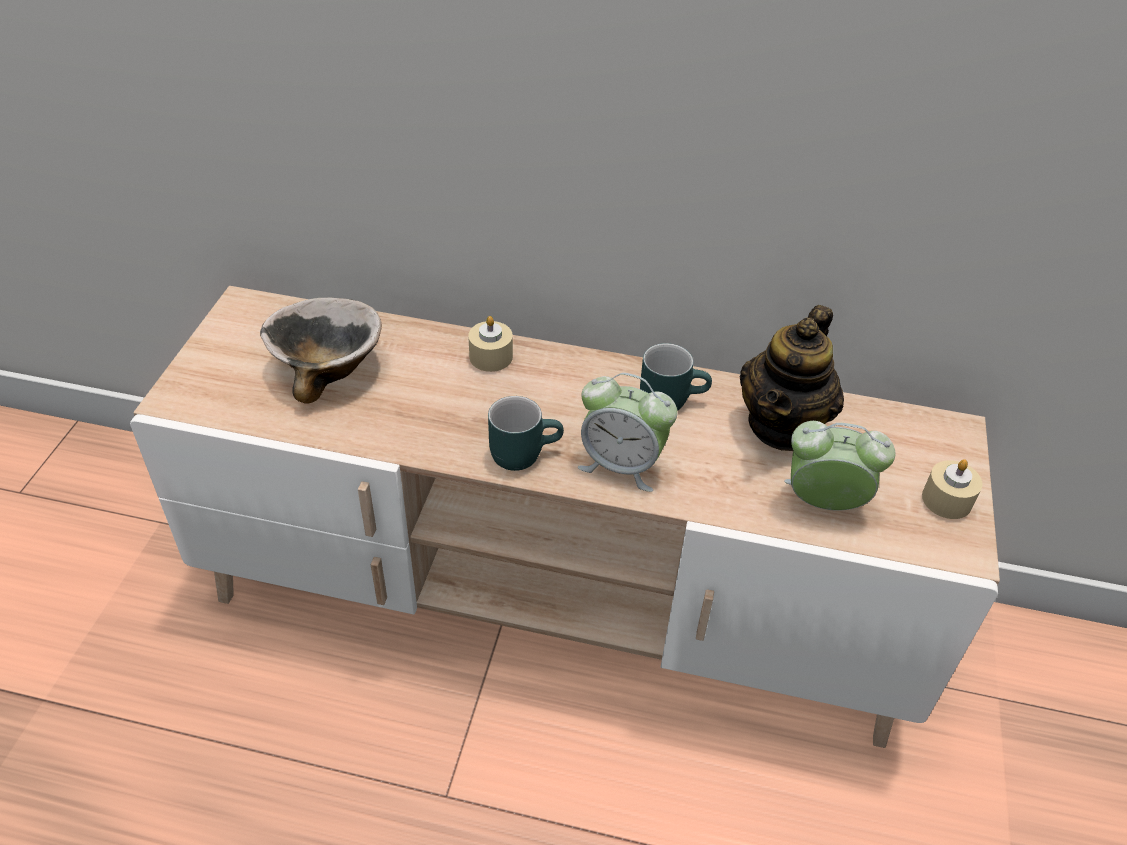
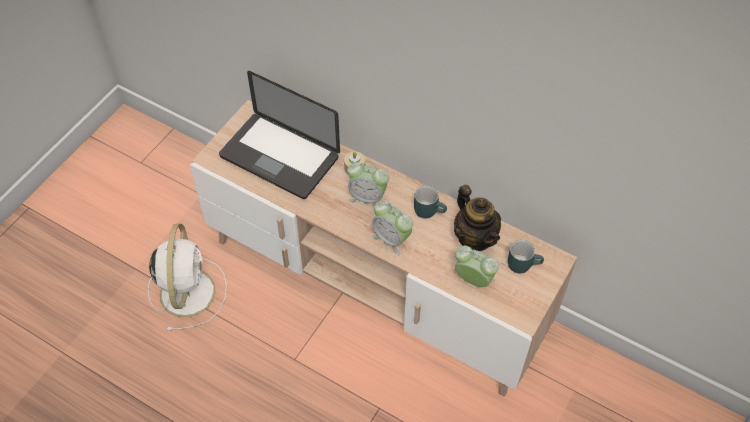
camera: 20 degrees right, 10 degrees up
bowl [260,298,382,404] -> laptop [219,71,340,199]
turquoise mug [488,396,564,471] -> turquoise mug moved to [508,240,544,274]
teapot [740,305,844,451] -> teapot turned 75 degrees counterclockwise [454,185,501,251]
beige candle [922,459,983,519] -> none
none -> white fan [148,224,227,331]
none -> alarm clock [347,162,389,207]

